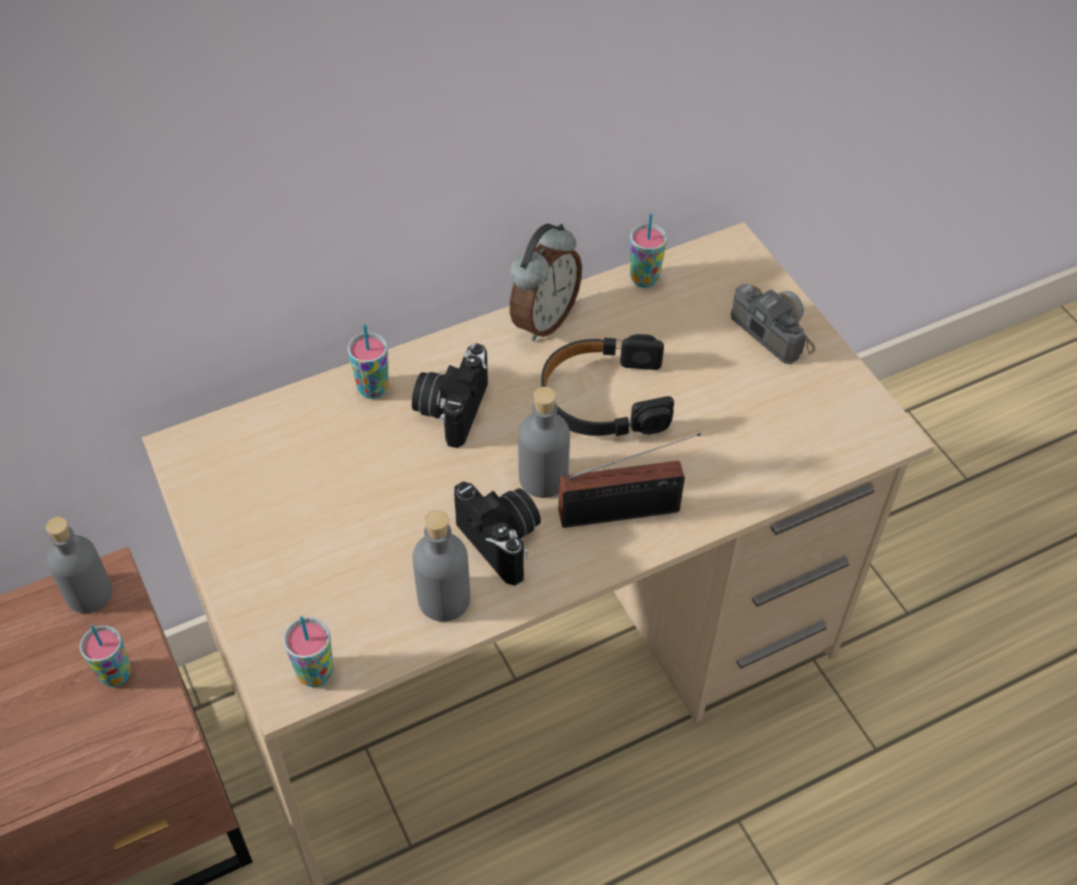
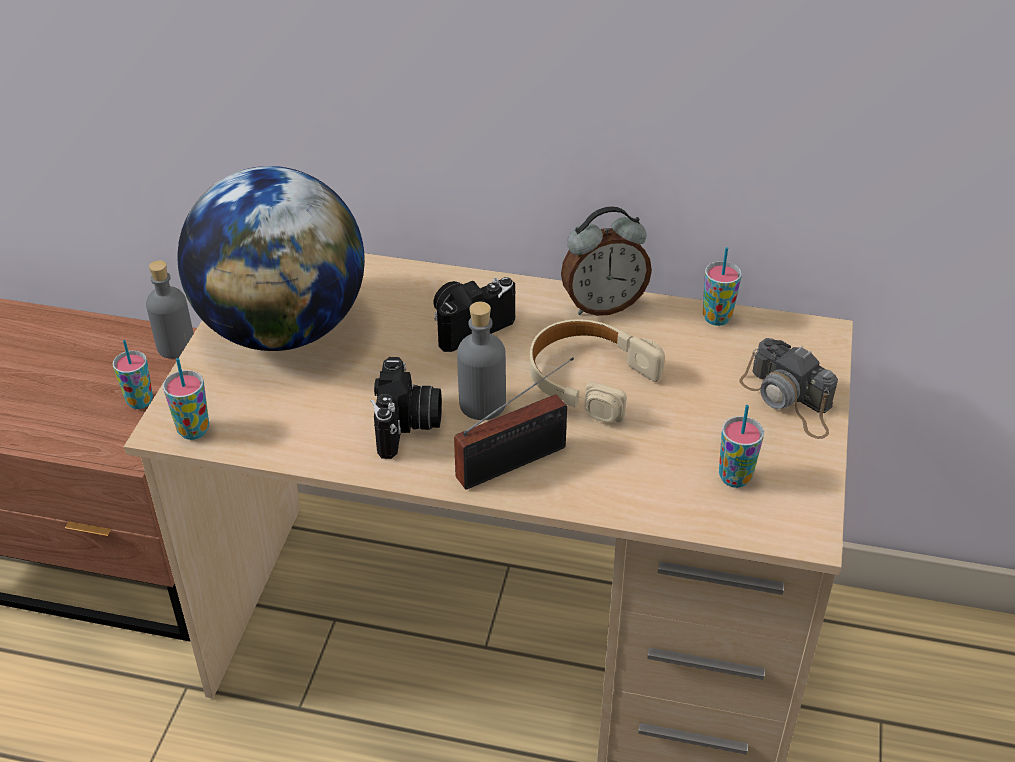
camera: 40 degrees right, 10 degrees down
cup [348,324,389,399] -> cup moved to [719,405,764,488]
grey bottle [413,510,470,622] -> none
black headphones [541,334,674,436] -> beige headphones [530,319,665,423]
radio [558,433,701,528] -> radio turned 60 degrees counterclockwise [454,357,574,490]
camera [730,284,815,364] -> camera turned 135 degrees clockwise [739,338,838,439]
none -> globe [177,166,365,351]

